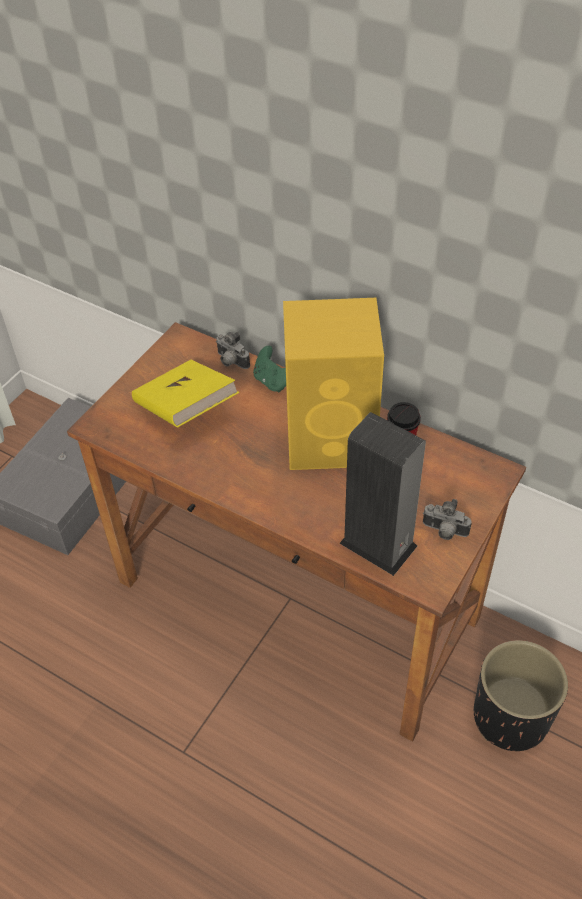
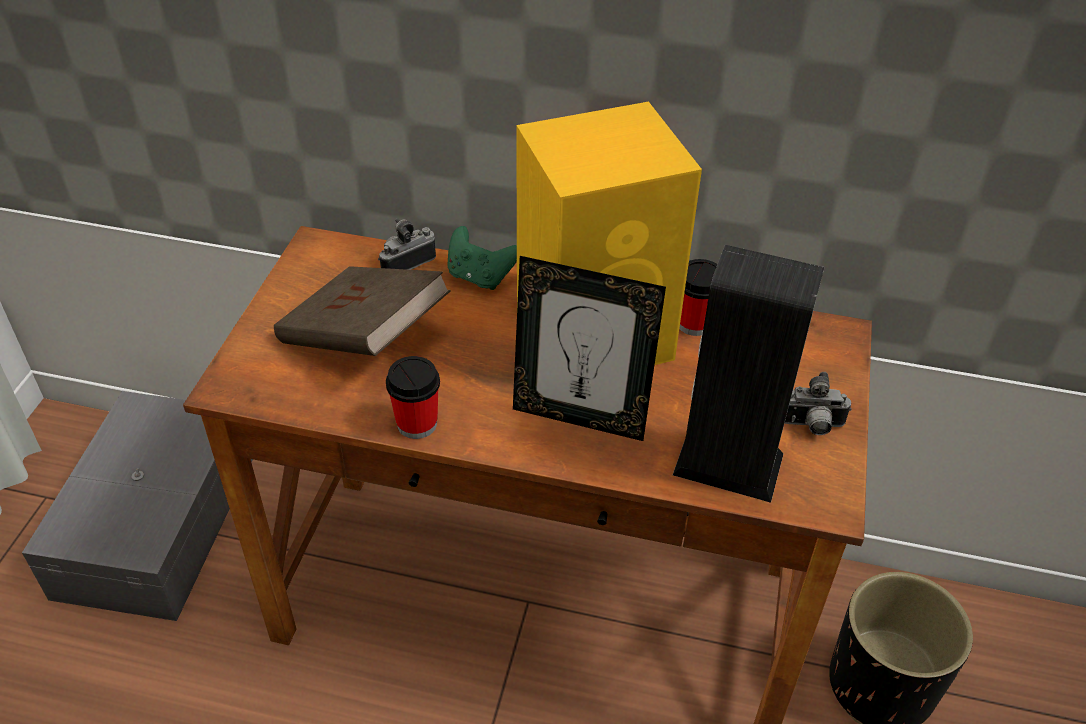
camera: 20 degrees left, 5 degrees down
yellow book [132,360,239,428] -> brown book [274,266,451,356]
camera [216,332,250,369] -> camera turned 120 degrees clockwise [378,218,436,270]
none -> cup [386,356,440,439]
none -> picture frame [513,256,666,441]

